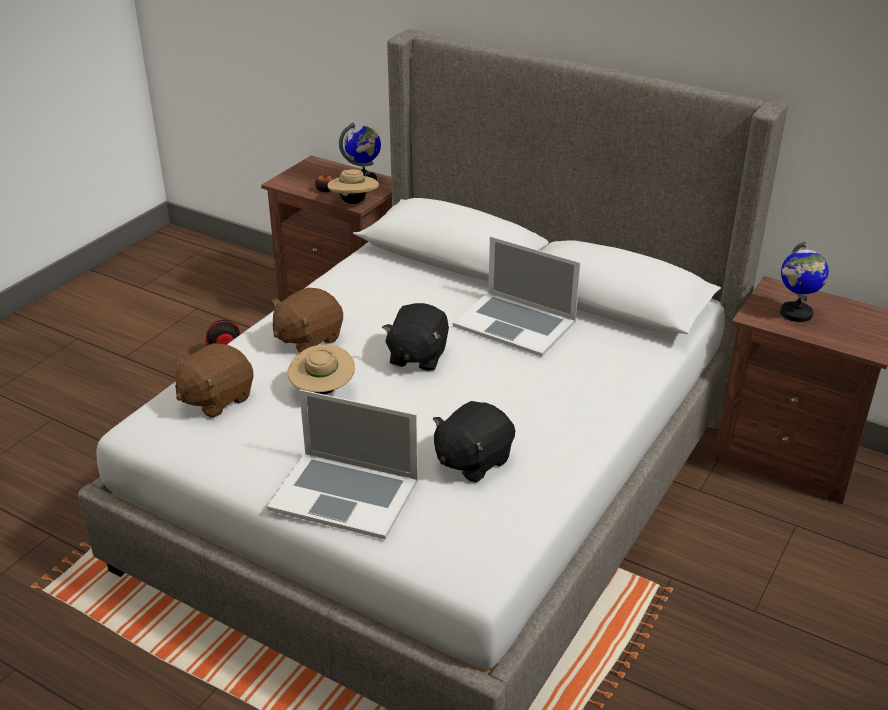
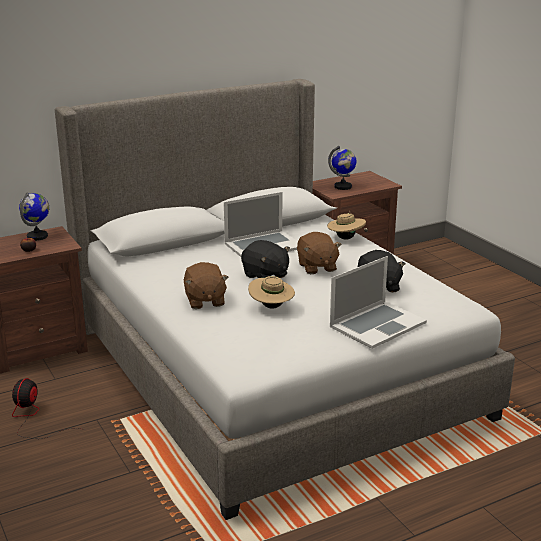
camera: 60 degrees left, 10 degrees down
brown plush toy [174,343,254,418] -> brown plush toy moved to [297,232,342,274]
beige hat [327,169,379,204] -> beige hat moved to [327,211,366,240]

